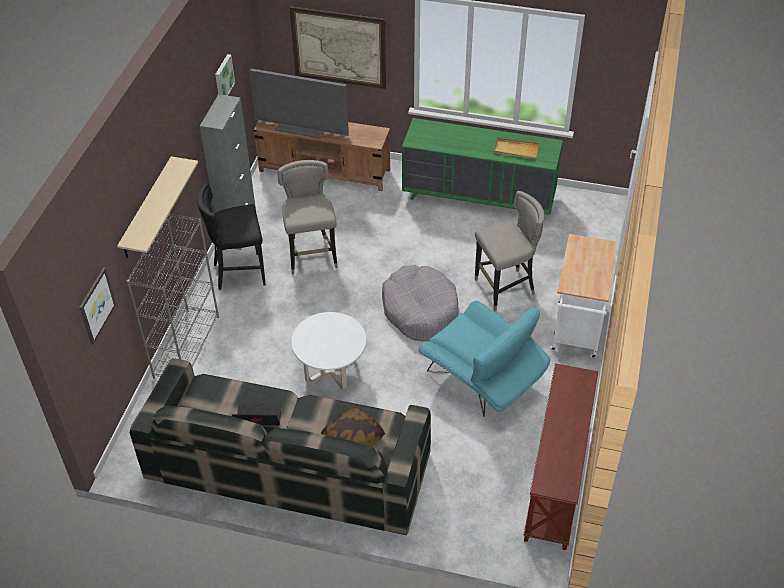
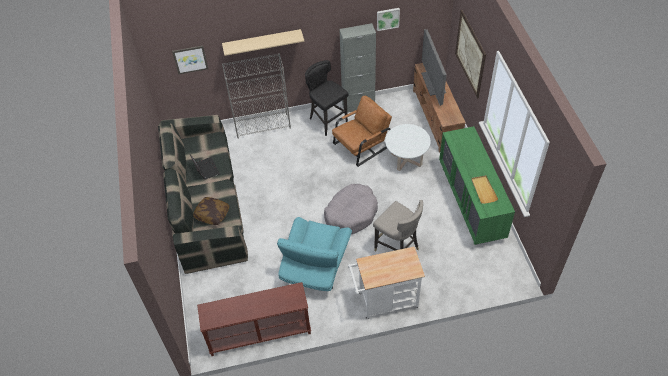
camera: 65 degrees right, 5 degrees up
grey stool [277,160,338,275] -> brown armchair [332,96,392,167]
white coffee table [291,312,366,390] -> white coffee table moved to [385,124,431,171]

